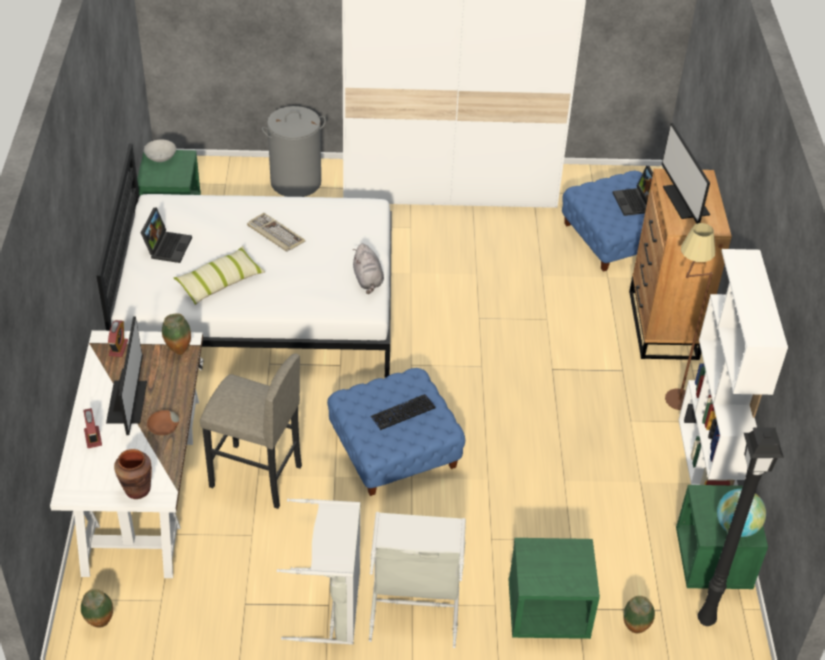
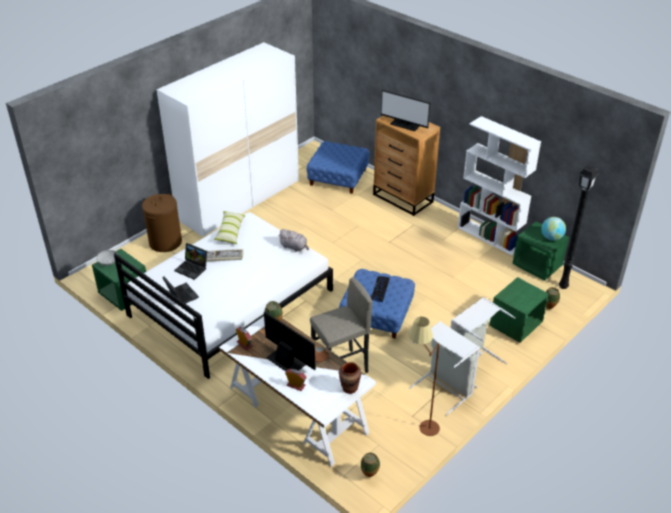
camera: 45 degrees left, 5 degrees down
pillow [174,246,265,305] -> pillow moved to [214,211,246,244]
grey laundry basket [262,106,326,197] -> brown laundry basket [142,194,182,252]
laptop [613,166,653,216] -> laptop moved to [174,243,207,280]
brown floor lamp [665,223,715,410] -> brown floor lamp moved to [409,317,440,436]

